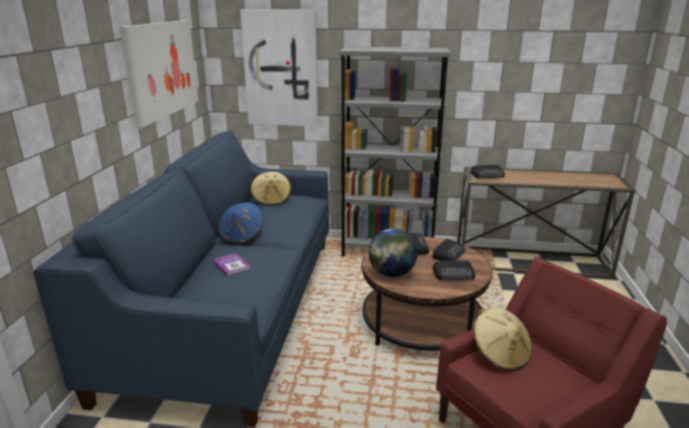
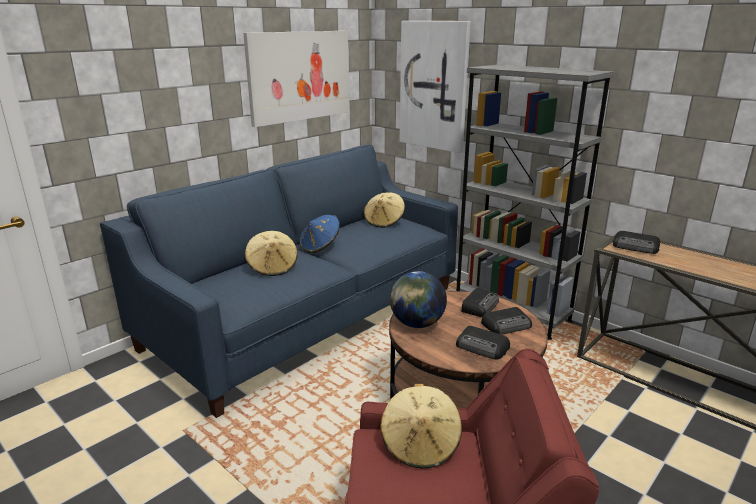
camera: 35 degrees right, 0 degrees up
book [213,253,250,276] -> beige hat [245,231,298,276]

